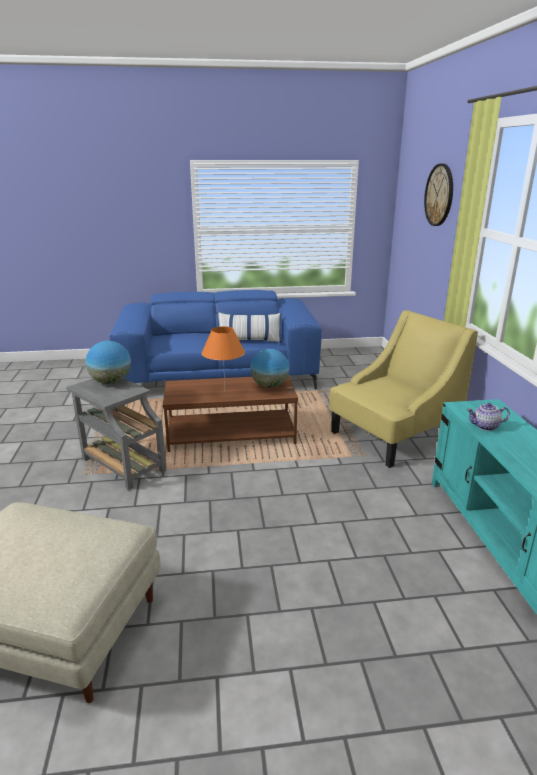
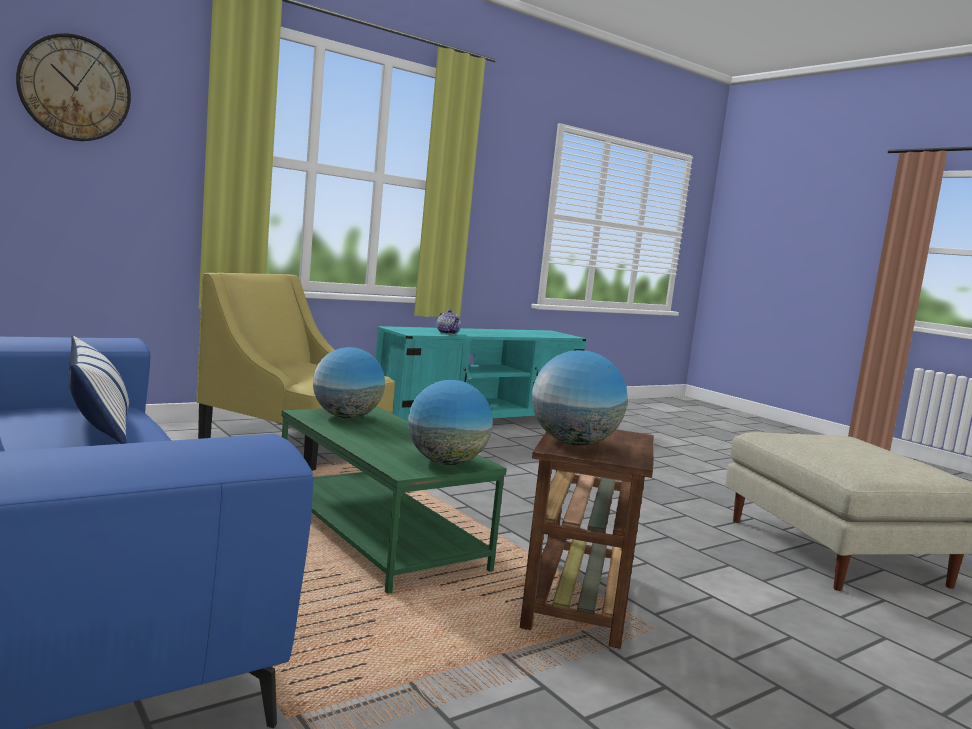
camera: 120 degrees left, 15 degrees down
grey side table [66,378,166,490] -> brown side table [520,430,654,649]
brown coffee table [163,375,298,452] -> green coffee table [282,406,507,594]
orange table lamp [202,326,245,389] -> none
none -> globe [408,380,493,465]

